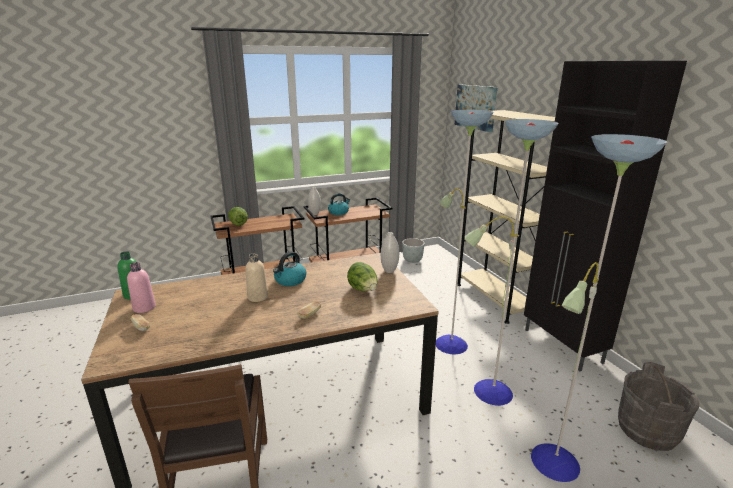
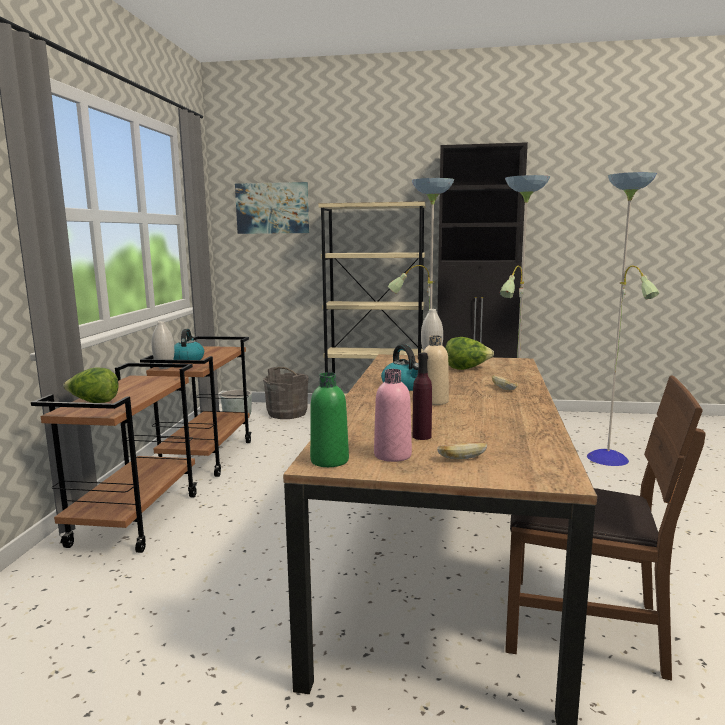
camera: 60 degrees left, 10 degrees down
grey bucket [618,362,700,451] -> grey bucket moved to [263,367,308,419]
none -> purple bottle [412,353,432,440]

